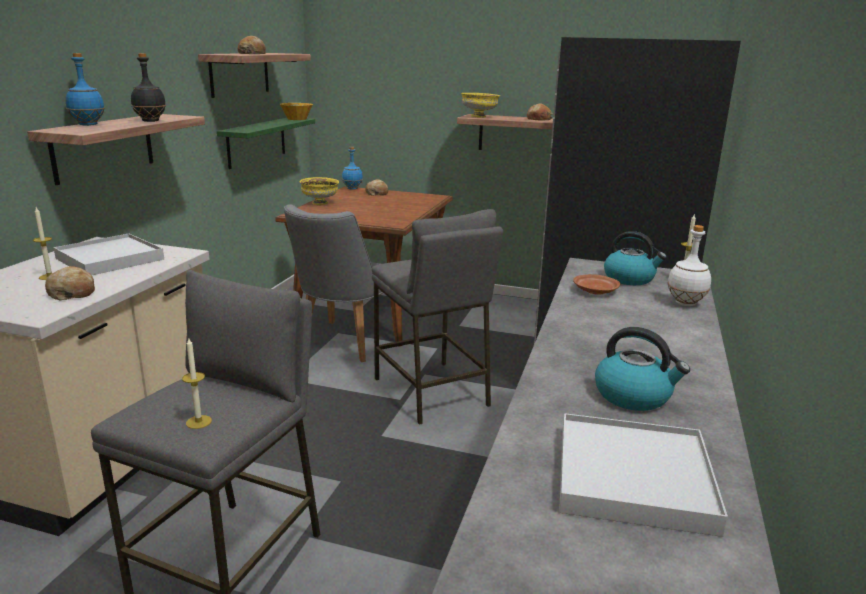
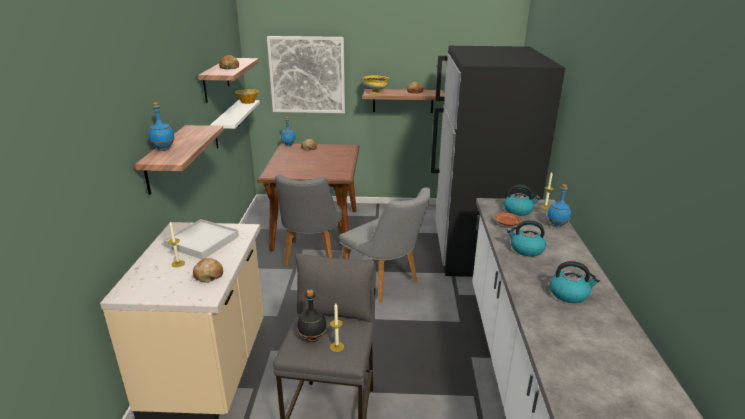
camera: 15 degrees left, 5 degrees up
black bottle [131,53,166,122] -> black bottle moved to [298,290,327,342]
green shelf [217,118,315,169] -> white shelf [210,100,260,149]
yellow bowl [300,177,339,205] -> none
grey stool [372,209,503,425] -> grey chair [339,188,431,302]
white tray [559,413,728,537] -> none
white bottle [667,225,711,306] -> blue bottle [547,184,571,228]
none -> picture [267,36,345,113]
none -> kettle [507,220,546,257]

